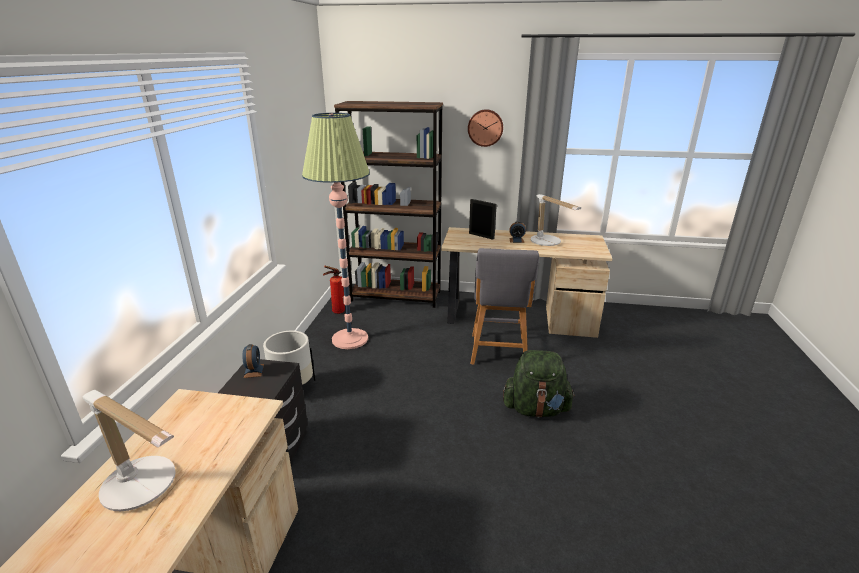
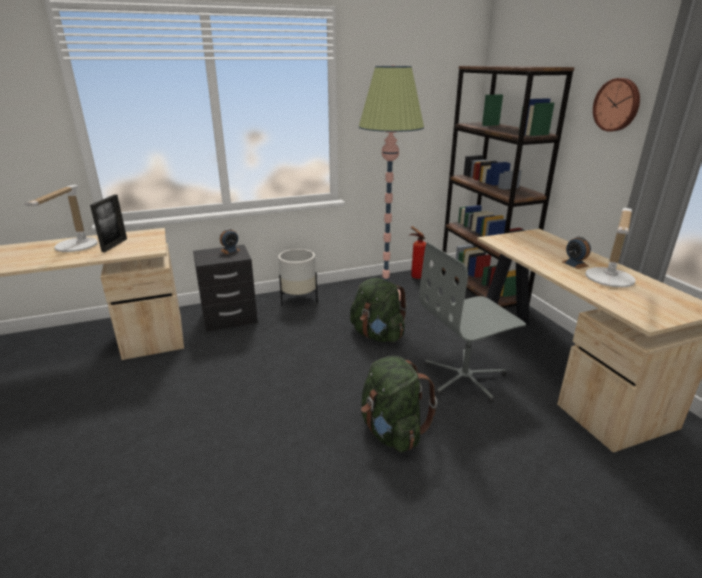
camera: 60 degrees right, 0 degrees up
picture frame [469,199,497,240] -> picture frame moved to [90,195,127,252]
grey stool [471,248,539,364] -> grey office chair [419,242,526,403]
none -> green backpack [350,278,407,342]

